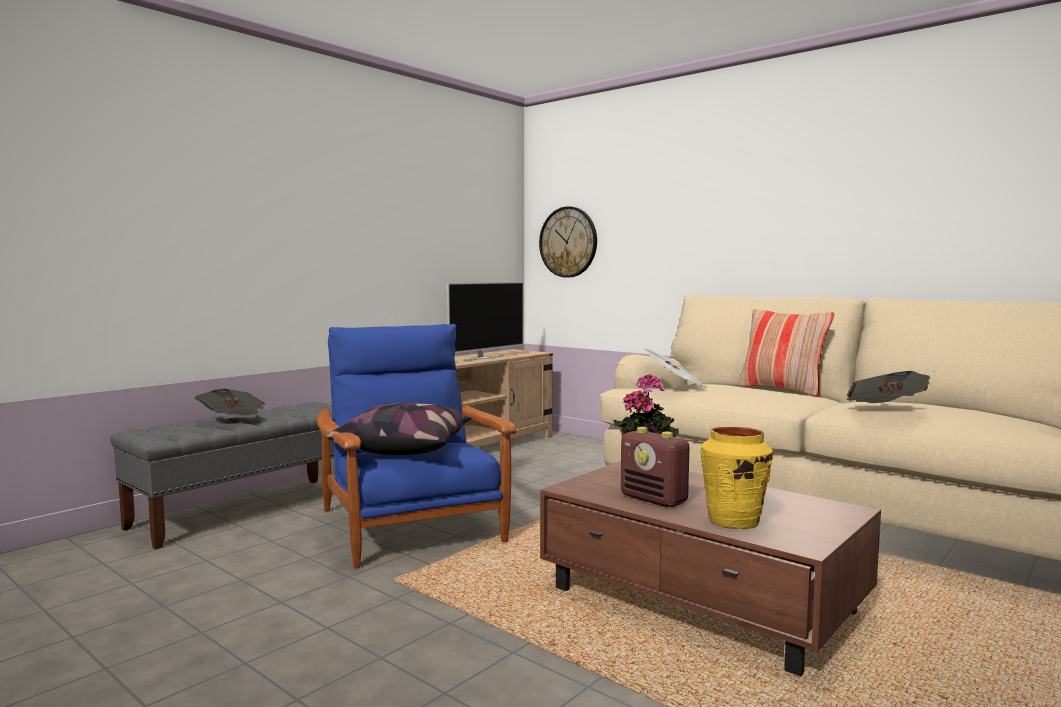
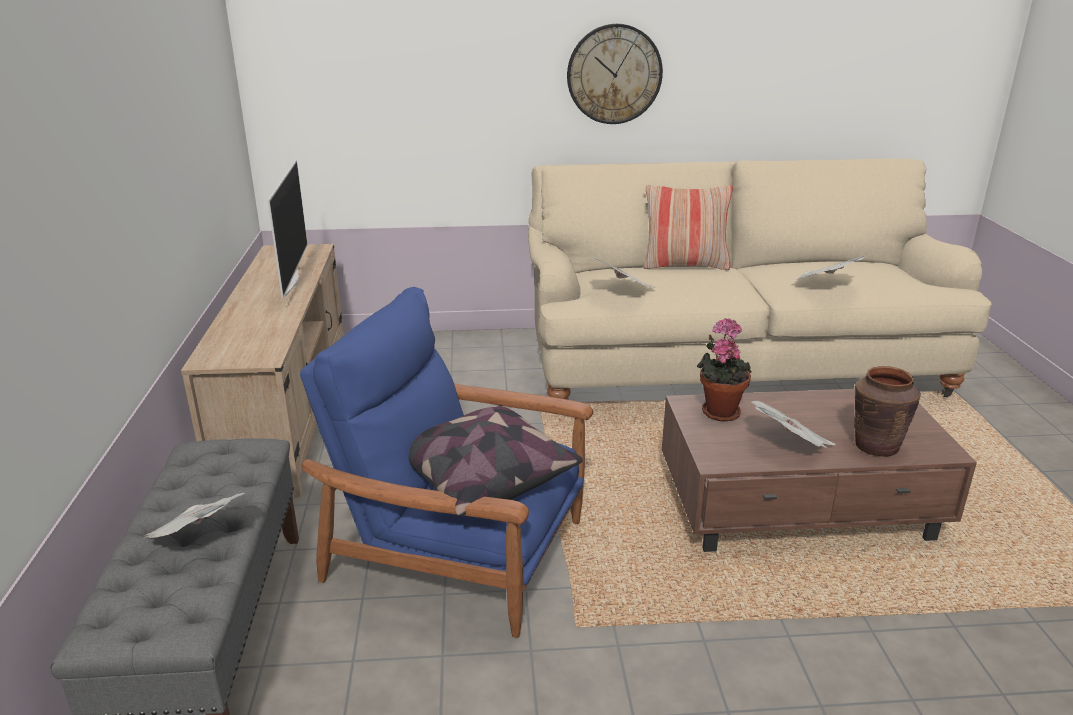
camera: 45 degrees left, 20 degrees up
wall clock [539,206,597,278] -> wall clock moved to [567,24,663,124]
radio [621,427,689,507] -> newspaper [751,401,836,448]
yellow vase [700,427,773,529] -> brown vase [854,366,921,457]

